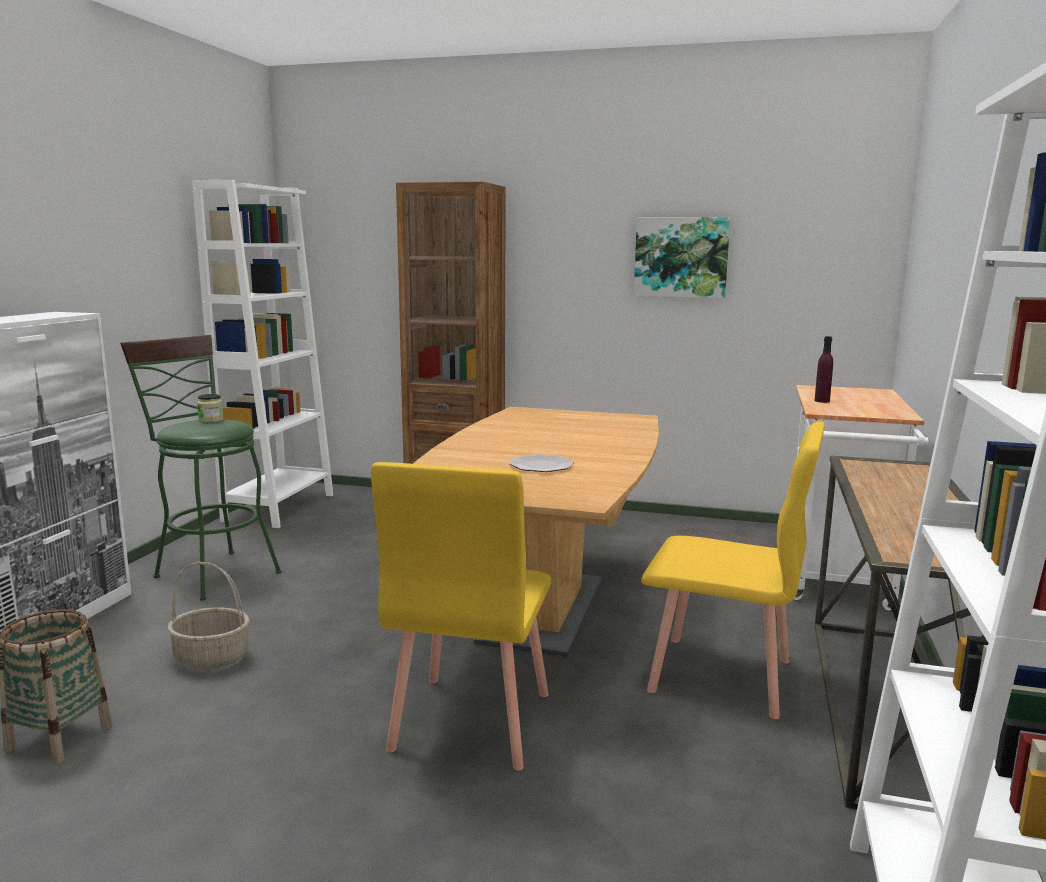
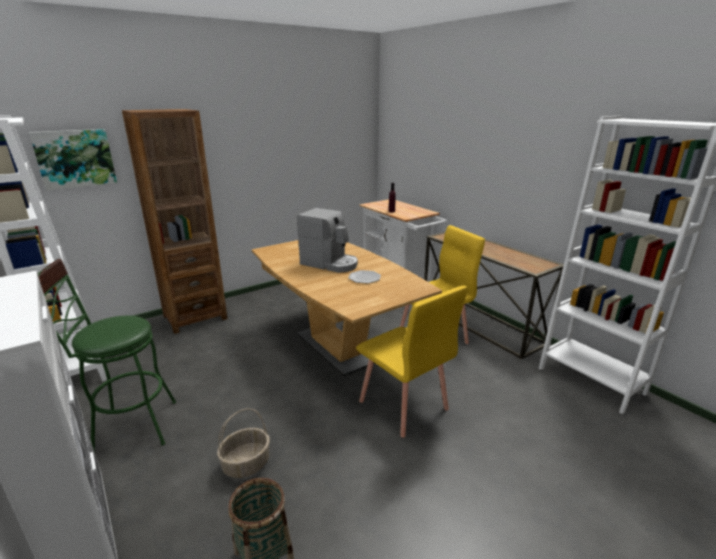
camera: 50 degrees left, 10 degrees up
jar [197,394,224,423] -> none
picture [634,217,730,298] -> picture moved to [29,129,117,190]
none -> coffee machine [297,208,358,273]

